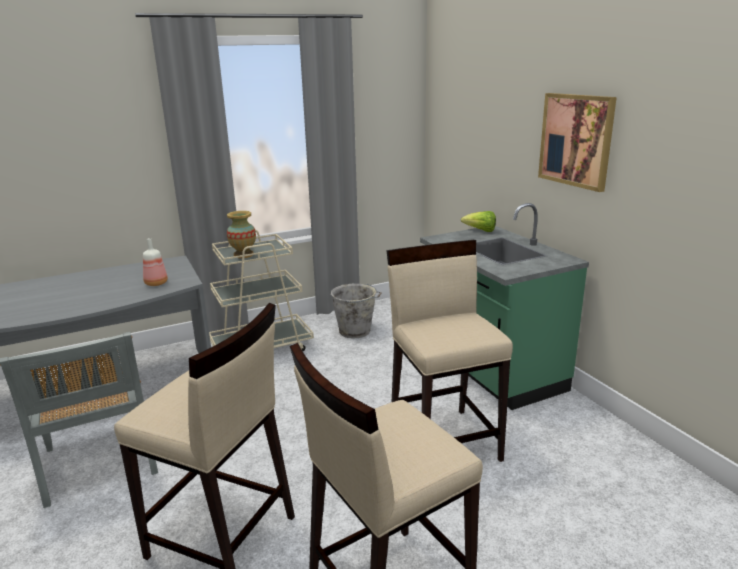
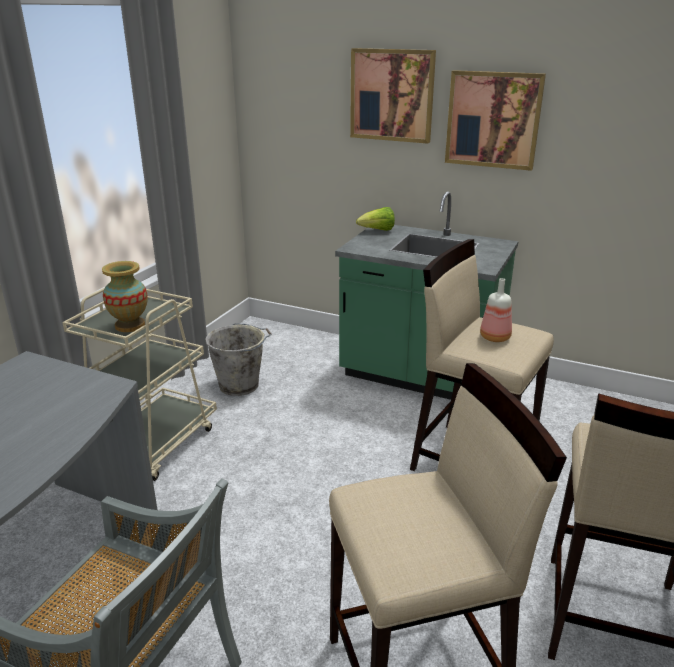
camera: 40 degrees left, 5 degrees up
bottle [143,238,168,286] -> bottle moved to [480,278,512,342]
none -> picture [350,48,436,144]

